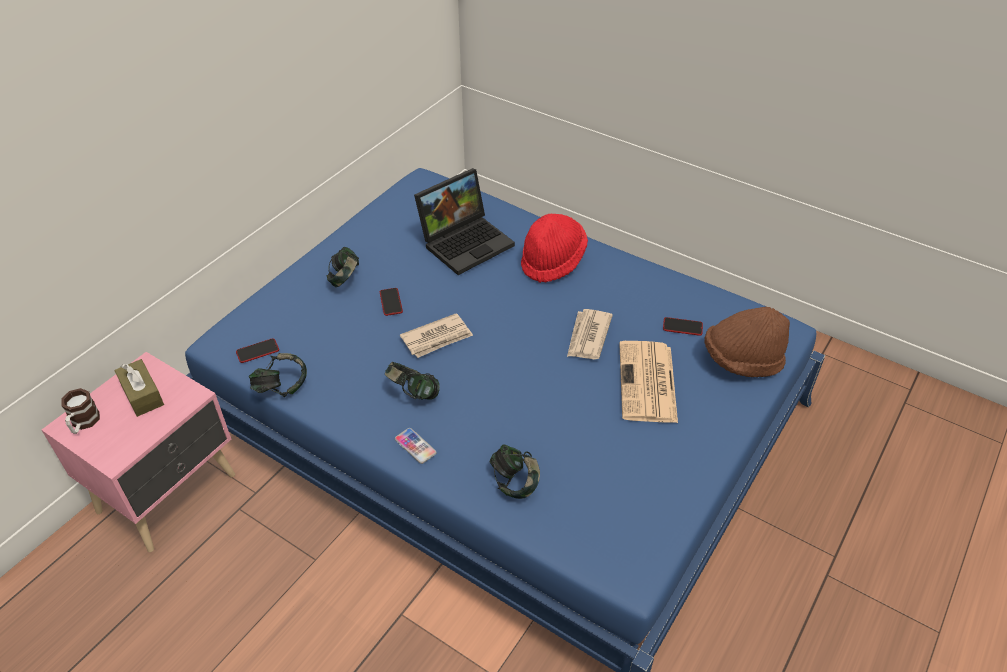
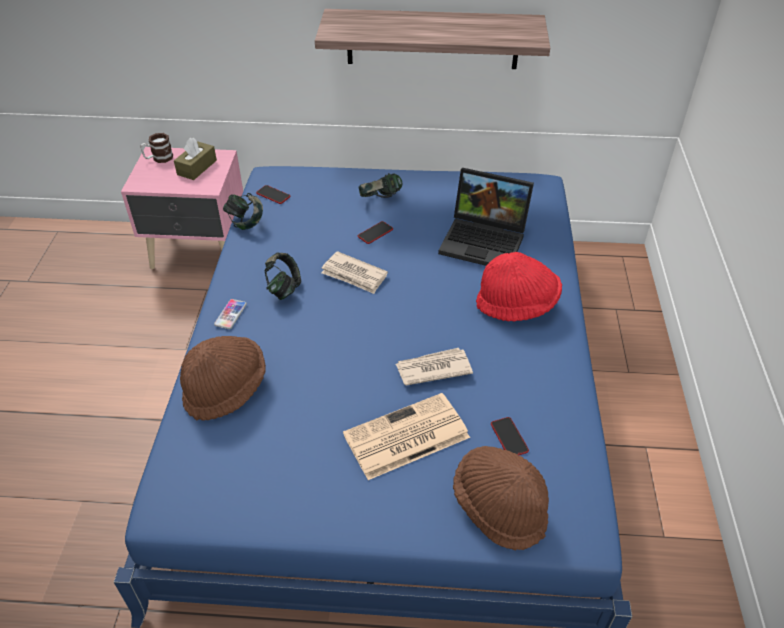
camera: 60 degrees right, 0 degrees up
headphones [490,445,540,499] -> brown hat [180,336,266,421]
none -> shelf [315,9,550,69]

